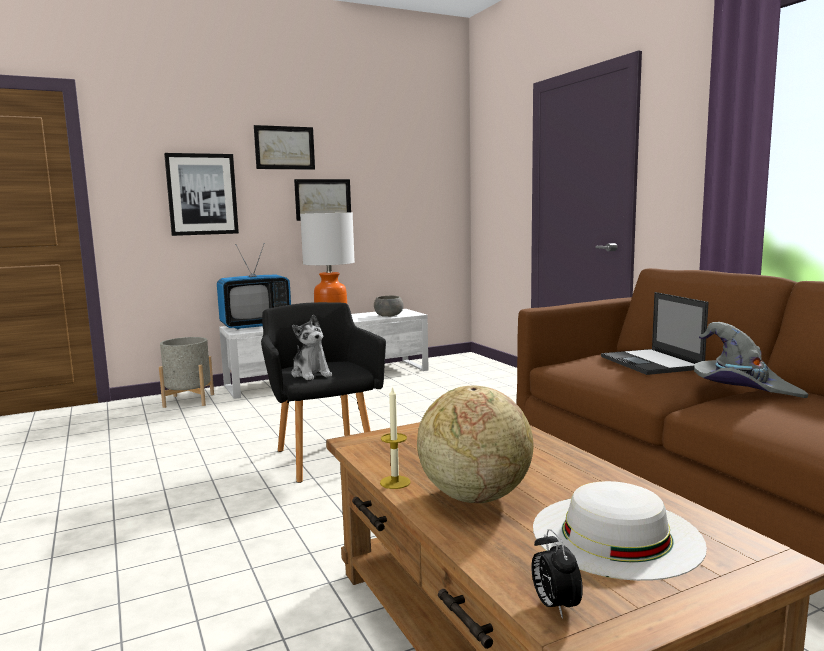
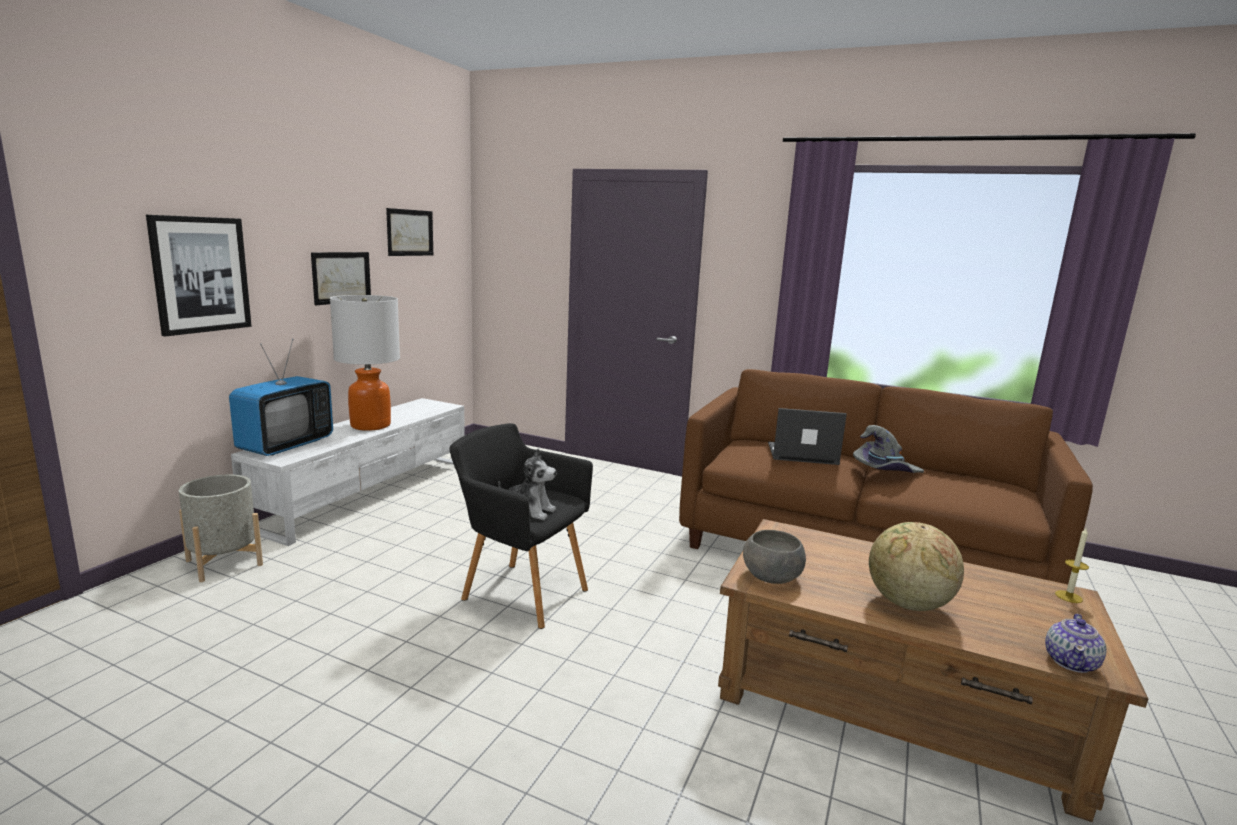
camera: 40 degrees left, 5 degrees up
picture [254,125,315,170] -> picture moved to [386,208,433,256]
grey bowl [374,296,404,317] -> grey bowl moved to [743,530,806,584]
candle [380,386,410,489] -> candle moved to [1055,528,1089,603]
alarm clock [531,529,583,619] -> teapot [1045,614,1107,673]
white hat [533,481,707,581] -> none
laptop [601,292,709,375] -> laptop turned 150 degrees clockwise [768,408,847,465]

